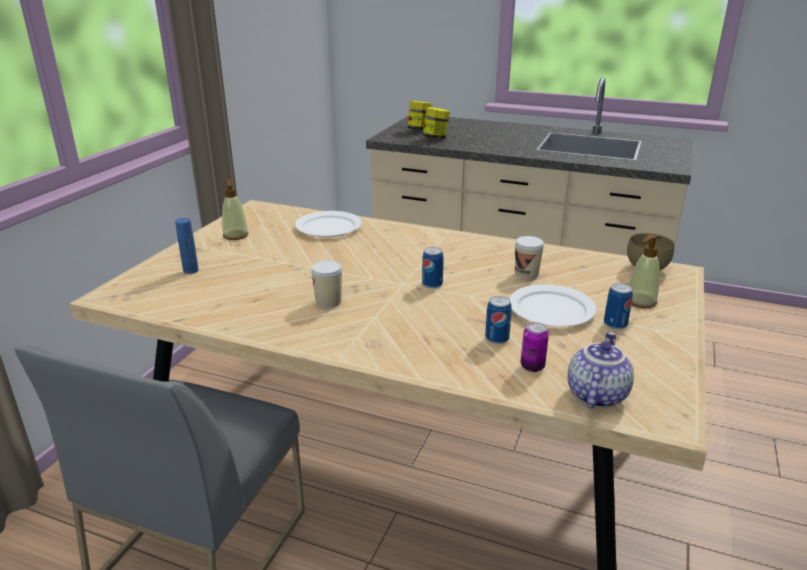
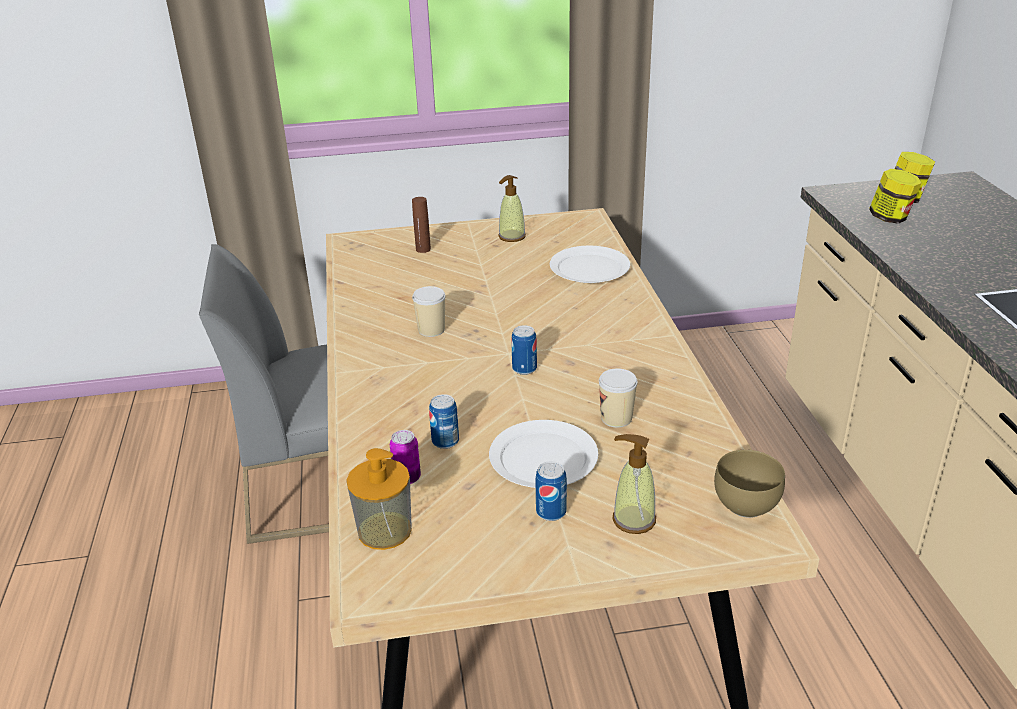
camera: 60 degrees right, 5 degrees up
blue bottle [175,218,199,274] -> brown bottle [412,197,431,253]
teapot [568,332,634,408] -> soap dispenser [347,448,412,550]

